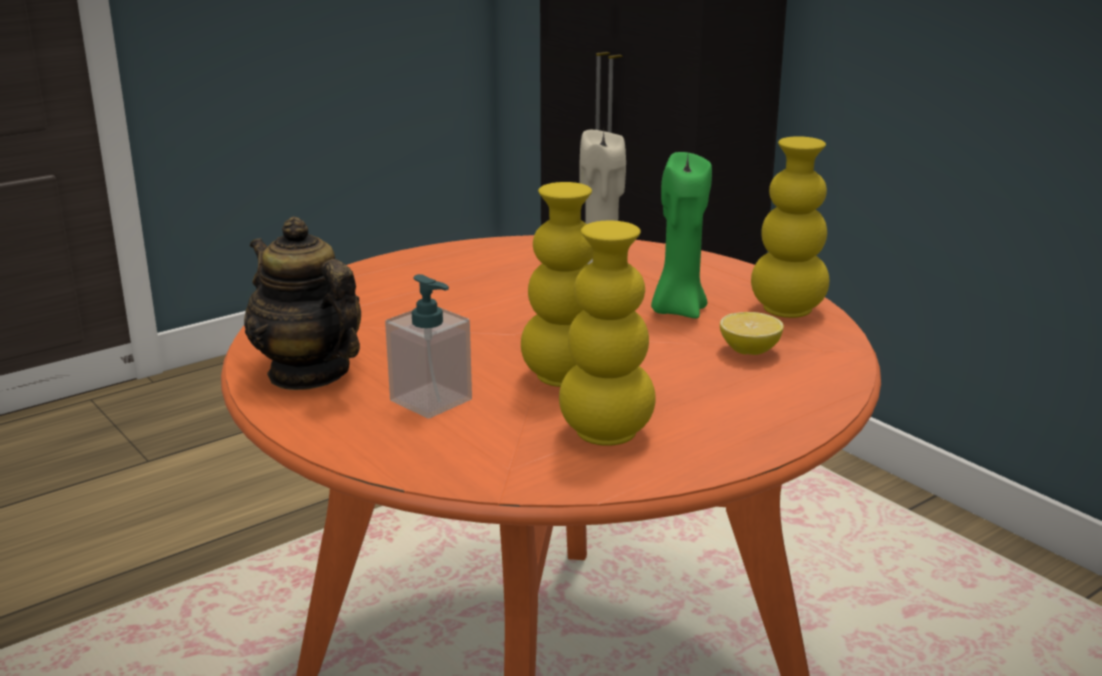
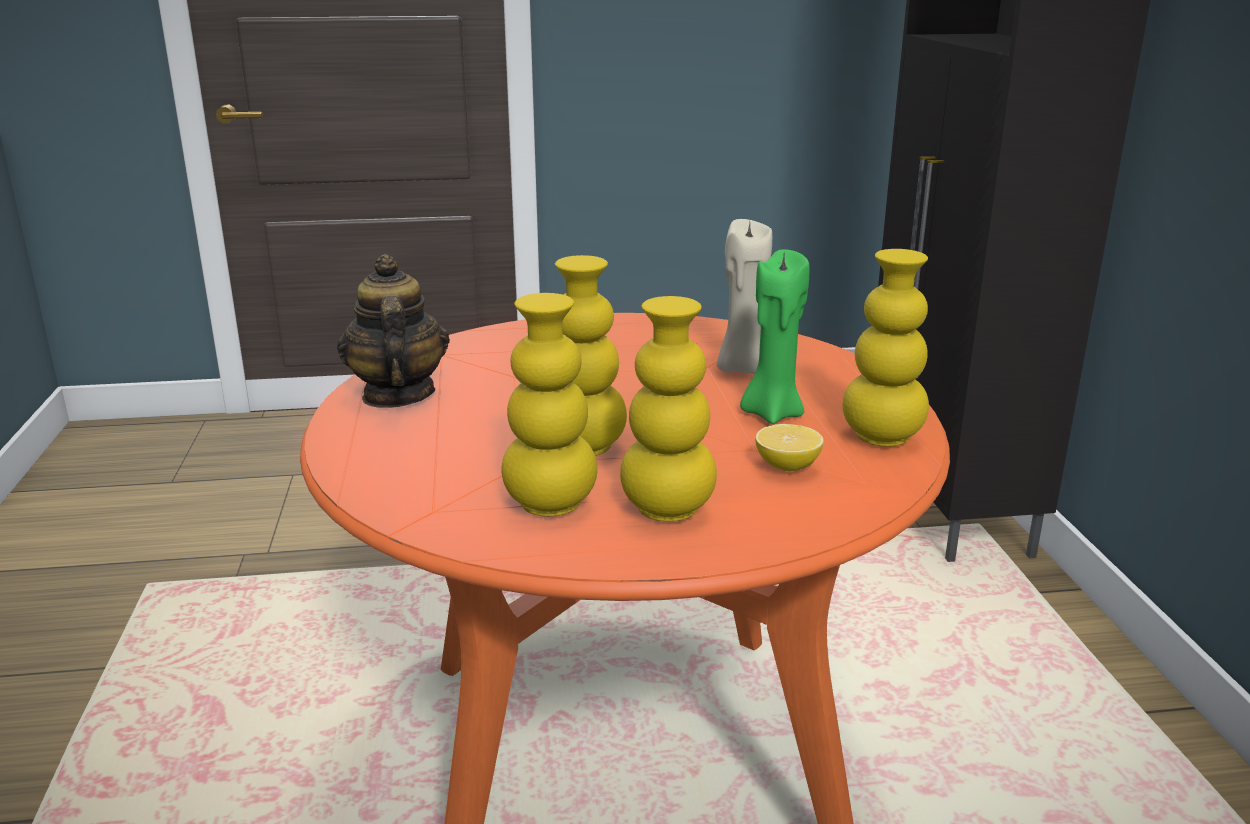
camera: 30 degrees right, 0 degrees up
soap dispenser [385,274,472,419] -> none
none -> yellow vase [620,296,717,522]

